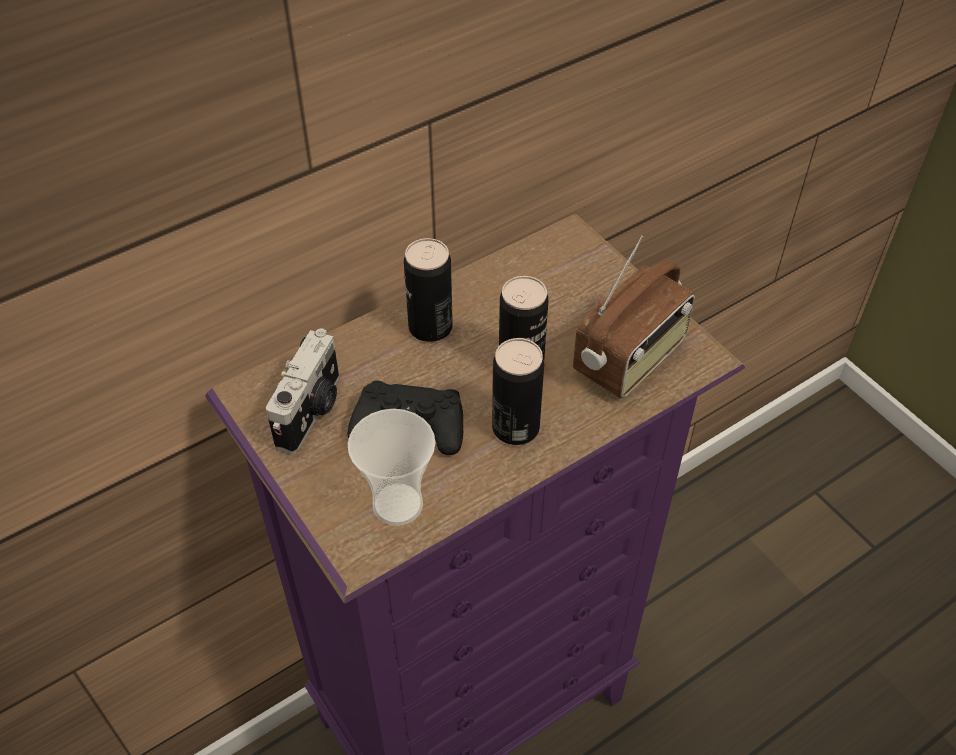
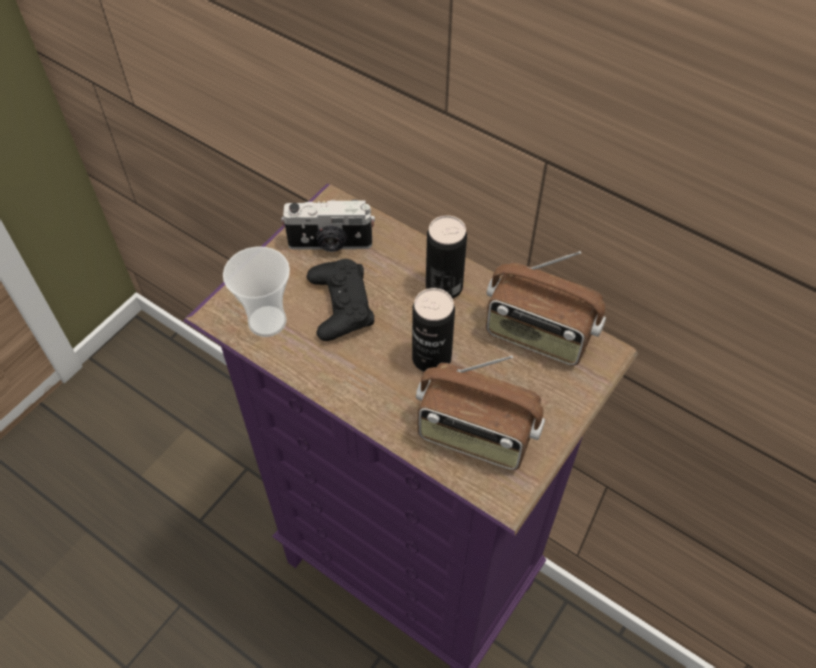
camera: 70 degrees right, 5 degrees up
can [492,338,544,445] -> none
none -> radio [486,251,606,366]

